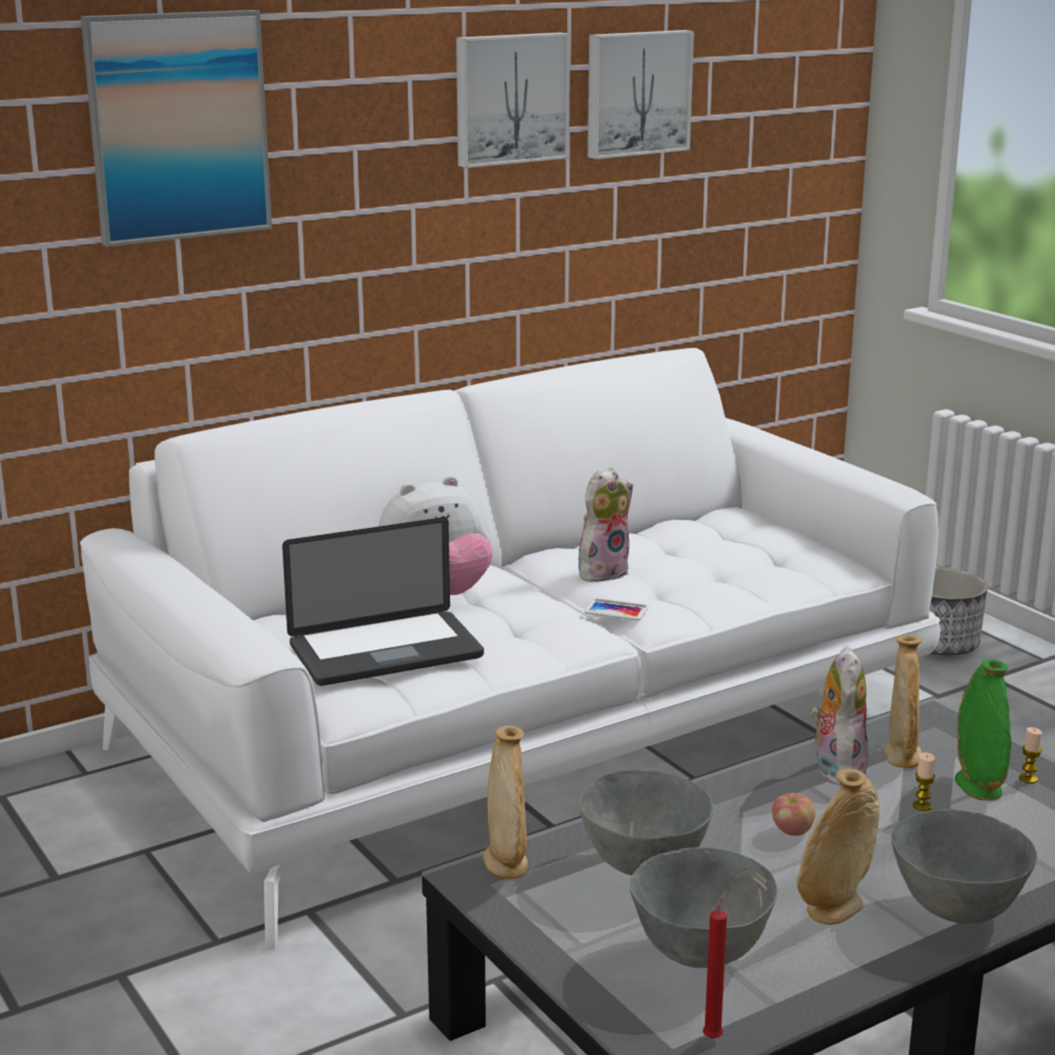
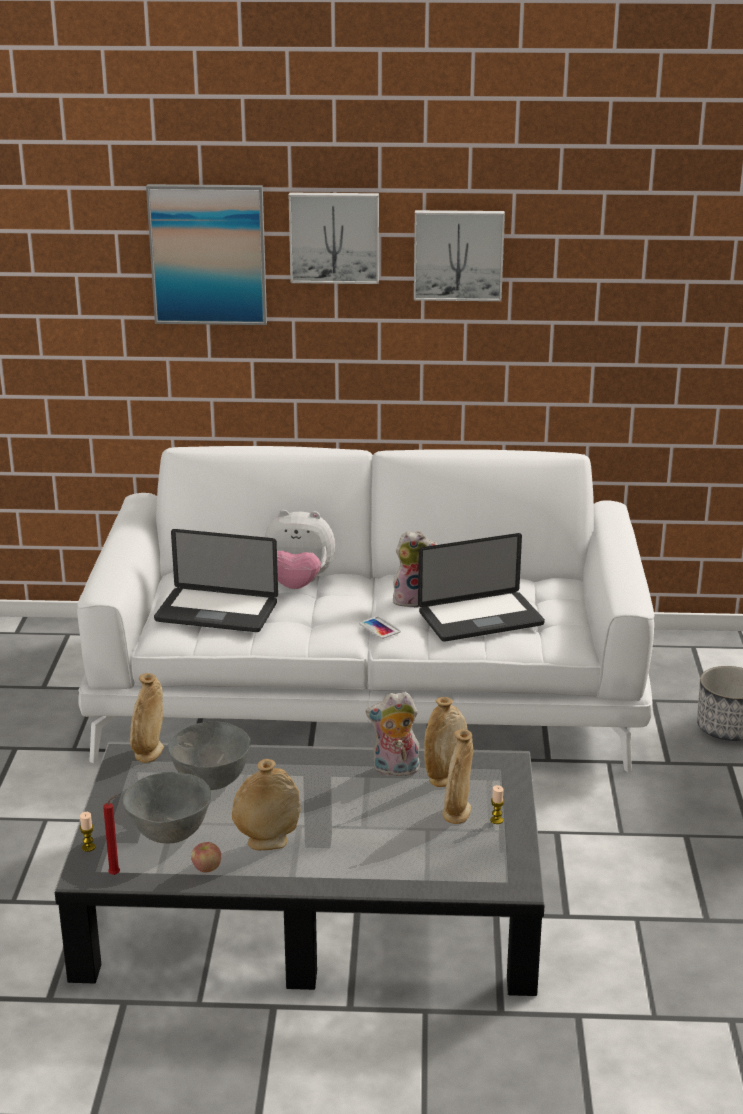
camera: 35 degrees right, 5 degrees up
picture [588,30,694,159] -> picture moved to [289,193,379,284]
apple [772,793,815,836] -> apple moved to [191,842,221,873]
plush toy [810,646,868,785] -> plush toy turned 135 degrees counterclockwise [366,692,420,776]
grey bowl [891,809,1037,923] -> none
candle [913,752,935,811] -> candle moved to [80,812,95,852]
green vase [955,659,1011,801] -> beige vase [442,729,473,824]
none -> laptop [418,533,545,642]

